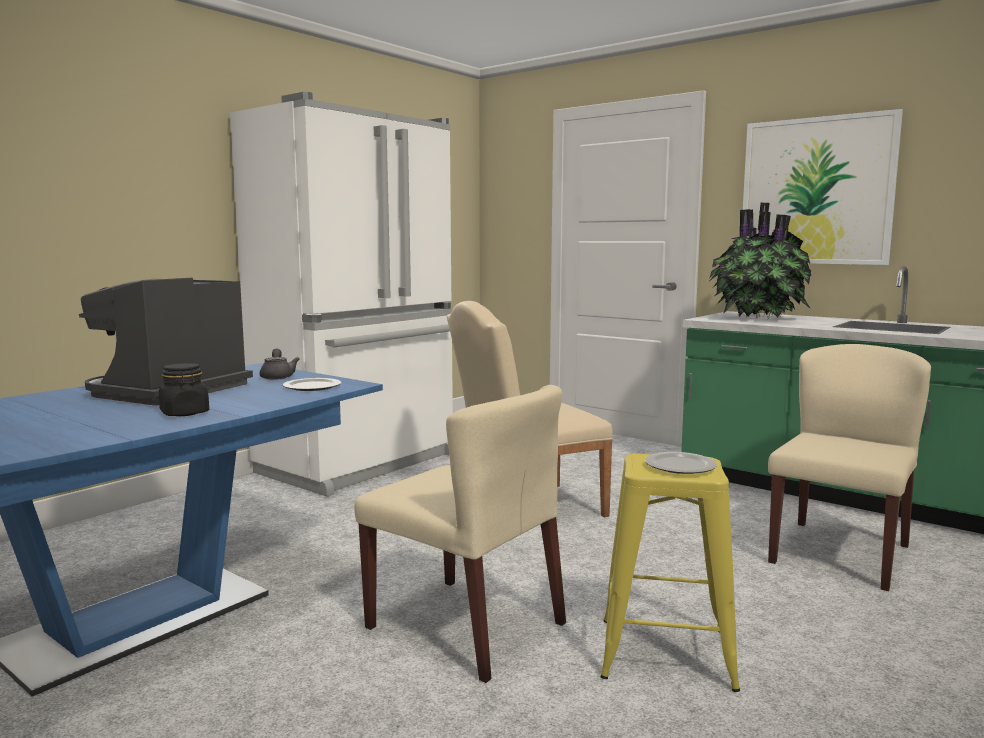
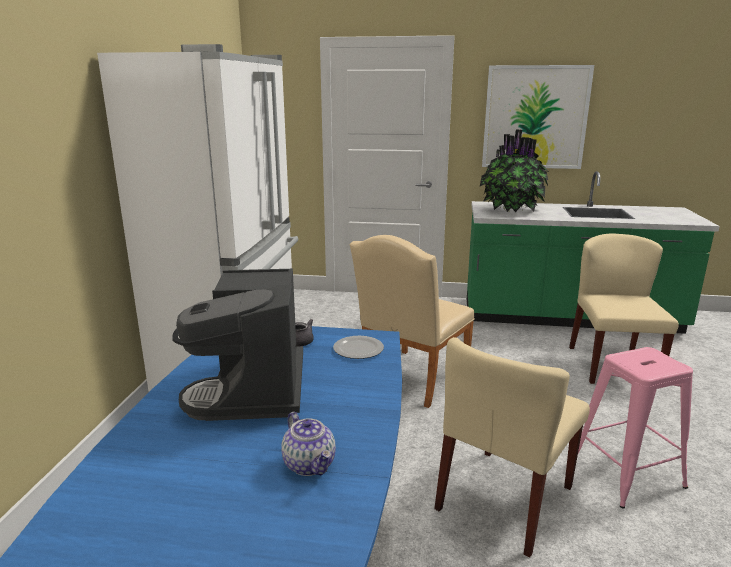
camera: 30 degrees left, 10 degrees up
black jar [159,363,209,416] -> none
beige chair [354,385,566,683] -> beige chair turned 120 degrees clockwise [434,337,590,558]
yellow stool [600,453,740,692] -> pink stool [578,347,693,508]
plate [645,452,717,474] -> none
none -> teapot [281,412,336,476]

